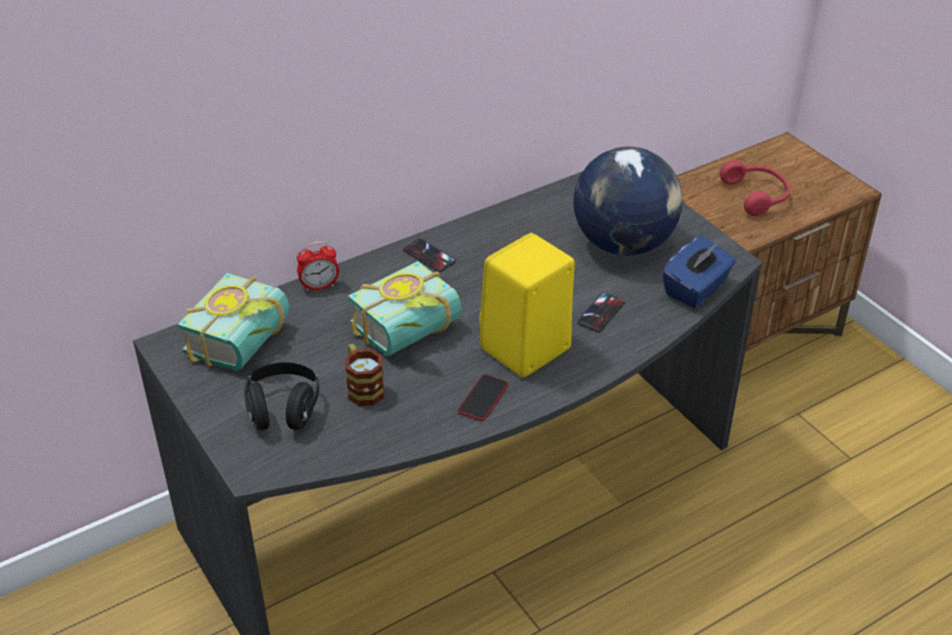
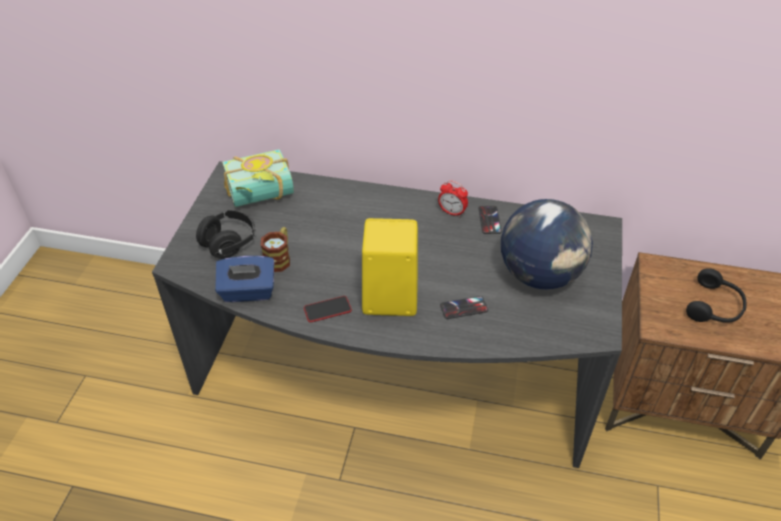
camera: 45 degrees right, 5 degrees up
alarm clock [297,242,339,291] -> alarm clock moved to [438,180,468,217]
book [348,261,462,356] -> none
phone [403,239,456,272] -> phone moved to [478,206,502,234]
blue tissue box [662,236,736,308] -> blue tissue box moved to [215,256,274,302]
red headphones [720,160,790,216] -> black headphones [686,268,746,323]

